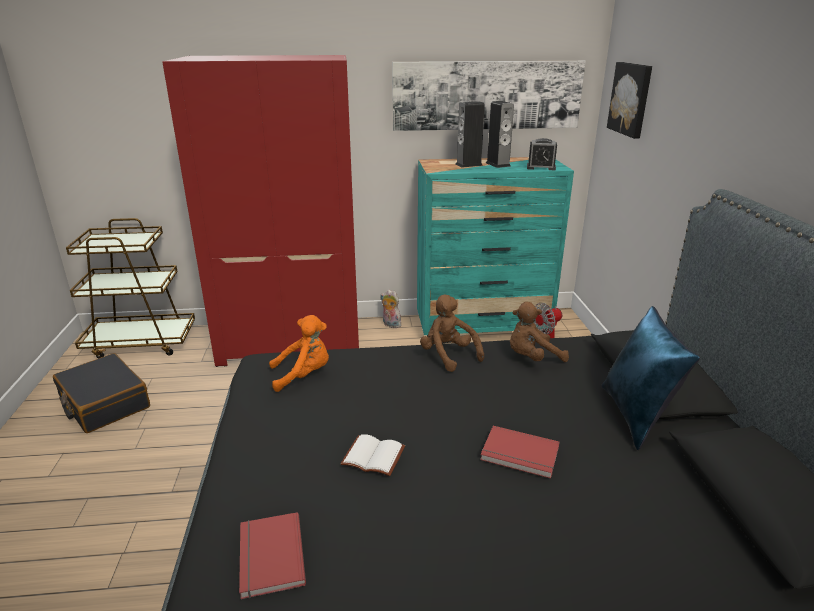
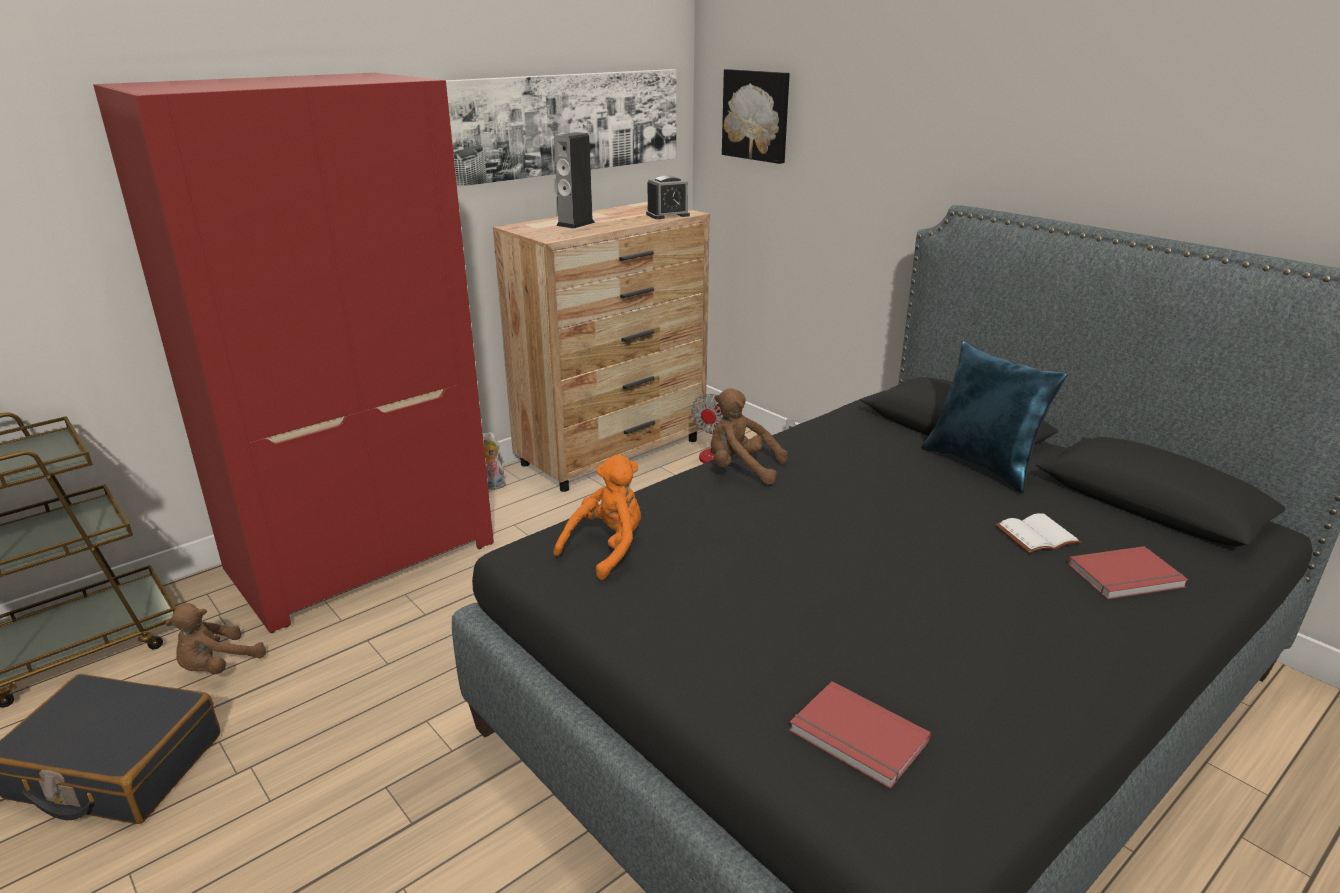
camera: 35 degrees left, 0 degrees up
white book [340,434,405,476] -> white book moved to [995,513,1082,553]
turquoise dresser [417,157,574,337] -> brown dresser [493,202,710,492]
red book [480,426,559,479] -> red book moved to [1068,546,1188,599]
speaker [486,101,514,168] -> none
brown plush toy [510,302,569,362] -> brown plush toy moved to [165,603,266,674]

